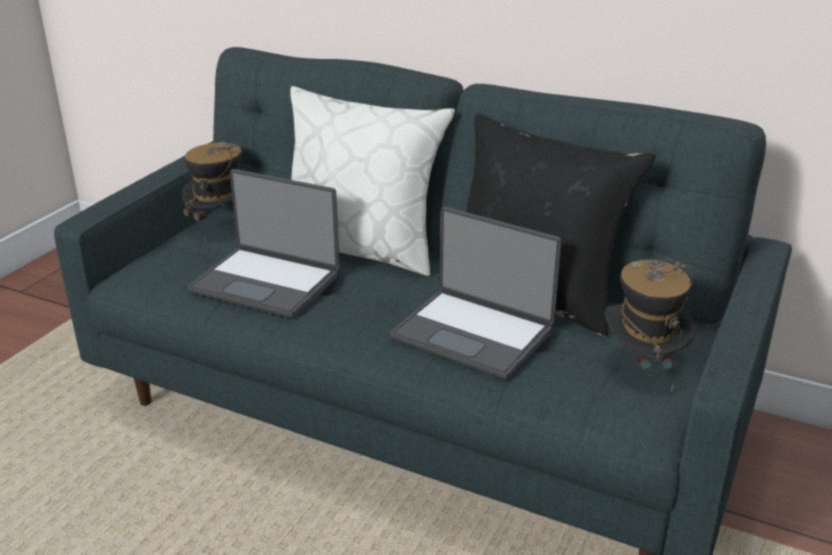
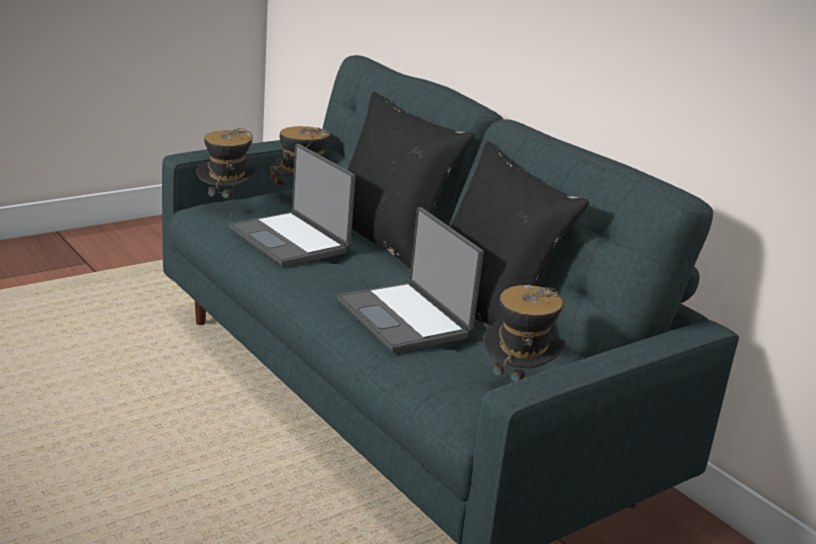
camera: 25 degrees right, 5 degrees down
white pillow [290,86,455,277] -> black pillow [348,91,475,269]
none -> hat [196,128,258,217]

